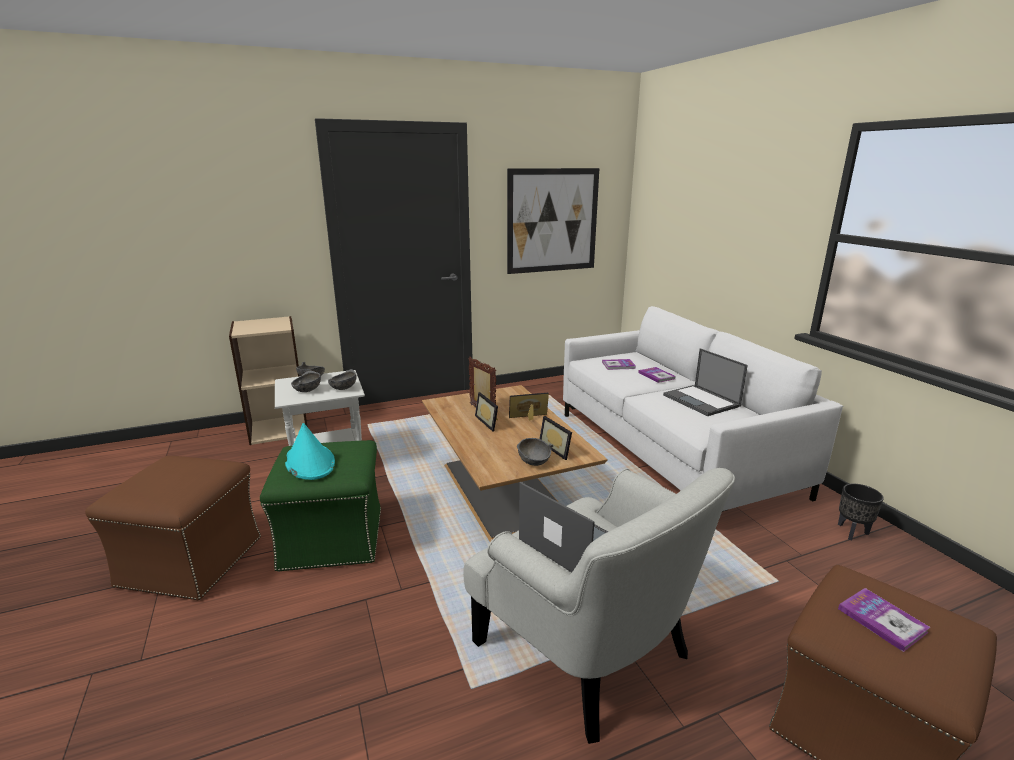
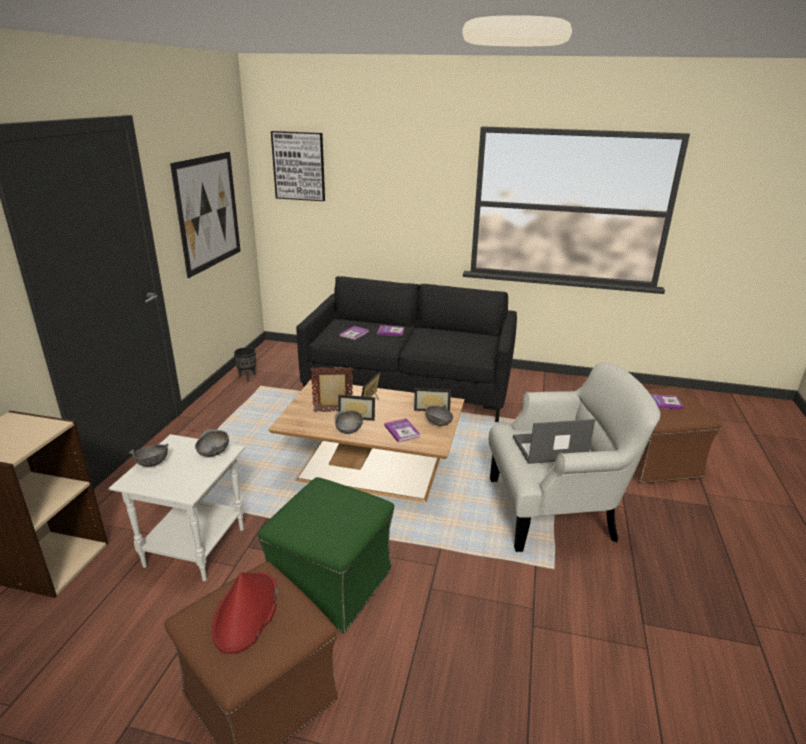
camera: 55 degrees left, 5 degrees up
turquoise hat [285,423,335,480] -> none
grey bowl [291,371,321,392] -> grey bowl moved to [335,410,363,434]
white sofa [563,306,843,512] -> black sofa [296,276,517,422]
laptop [663,348,748,416] -> none
black planter [838,484,884,541] -> black planter moved to [234,347,256,381]
none -> red hat [212,572,278,654]
none -> picture [271,131,325,201]
none -> book [385,418,420,442]

